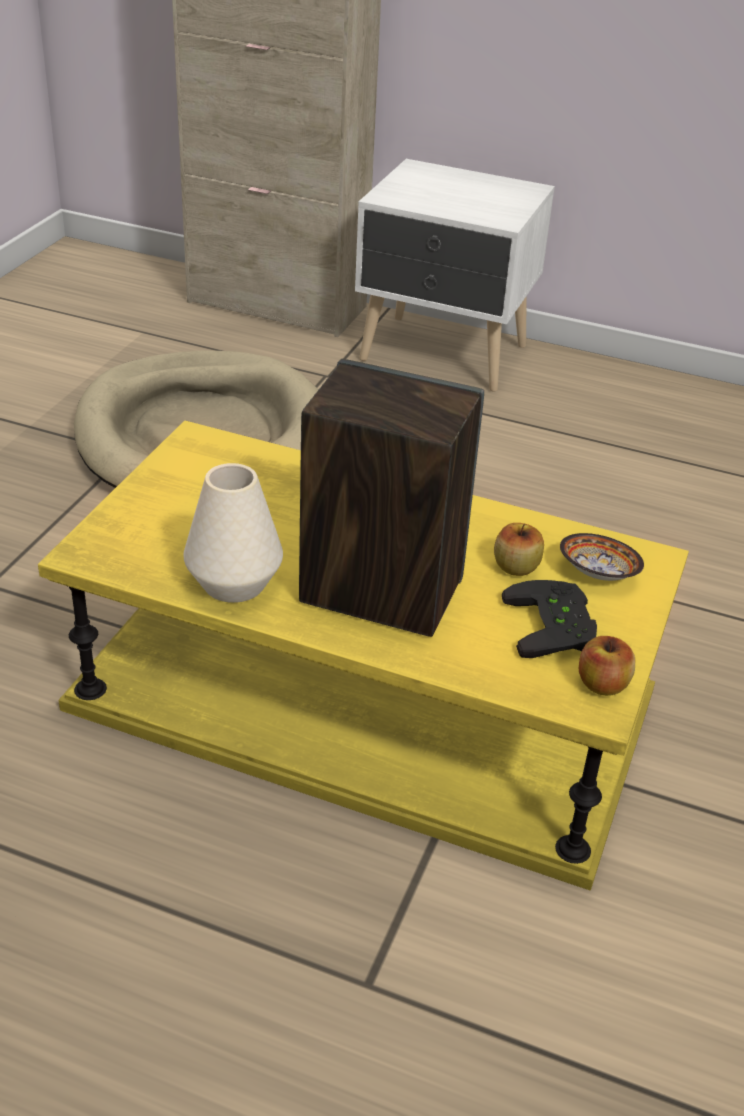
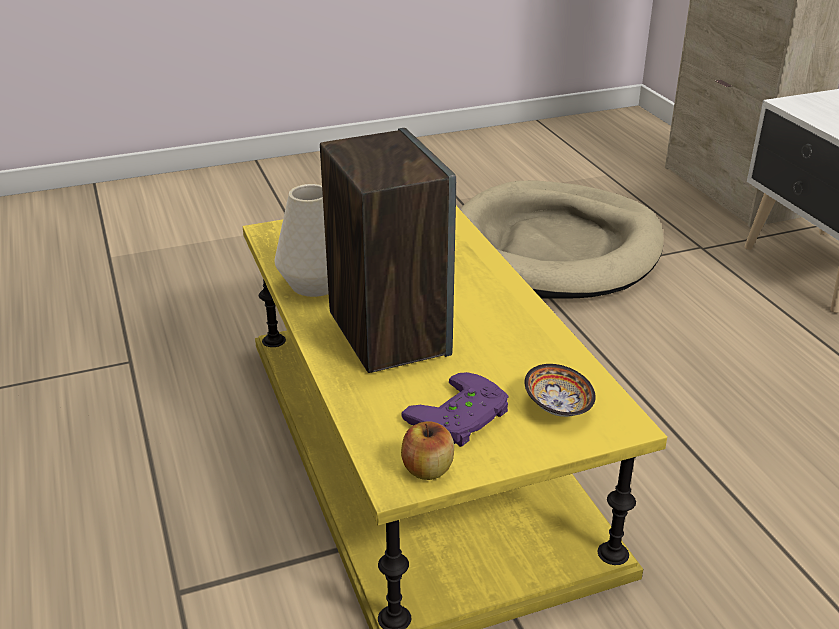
camera: 50 degrees right, 5 degrees down
apple [494,523,544,576] -> none
black game controller [502,580,597,658] -> purple game controller [401,372,509,447]

